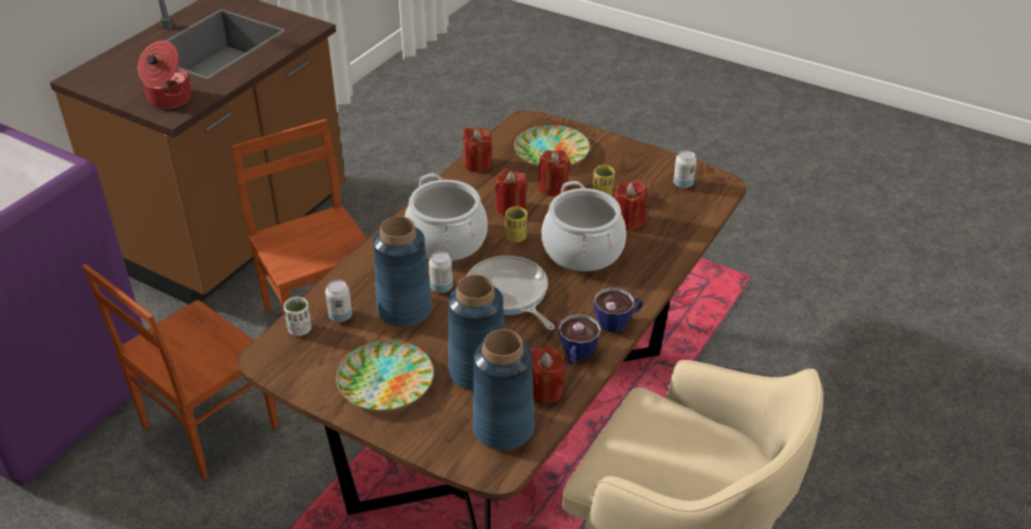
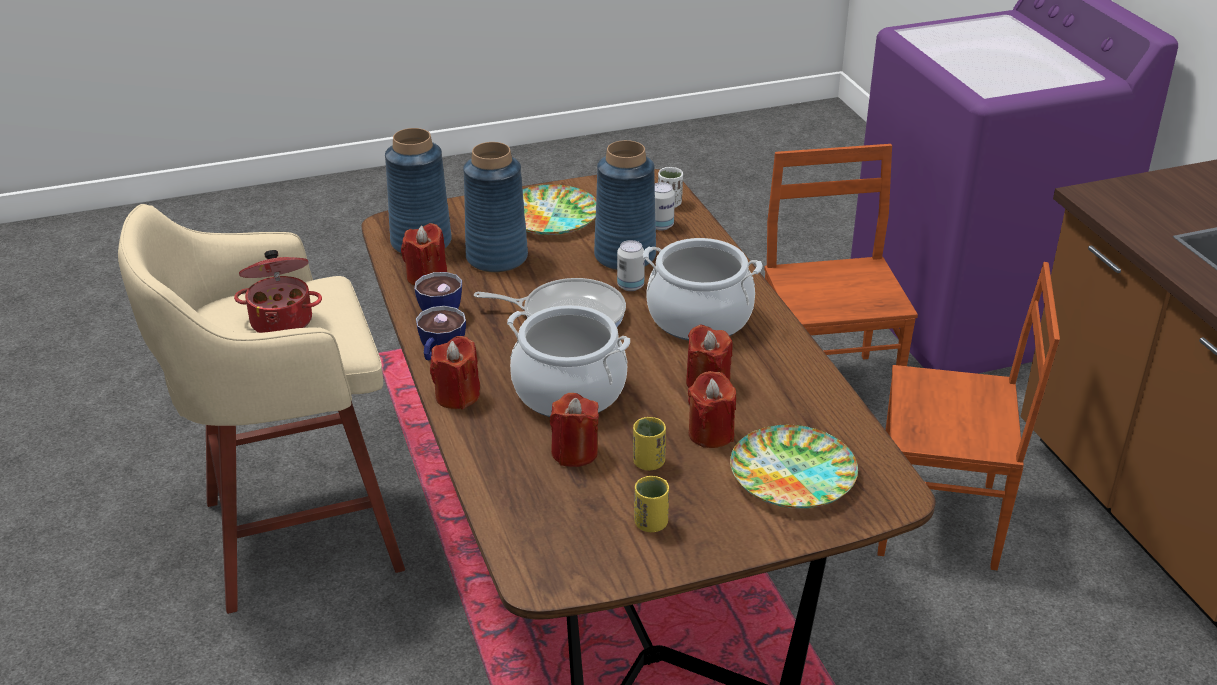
camera: 130 degrees right, 5 degrees down
cooking pot [138,40,191,109] -> cooking pot moved to [234,250,322,333]
red candle [463,127,492,172] -> red candle moved to [430,336,480,409]
yellow cup [505,207,527,242] -> yellow cup moved to [634,476,669,532]
can [673,150,697,188] -> none

